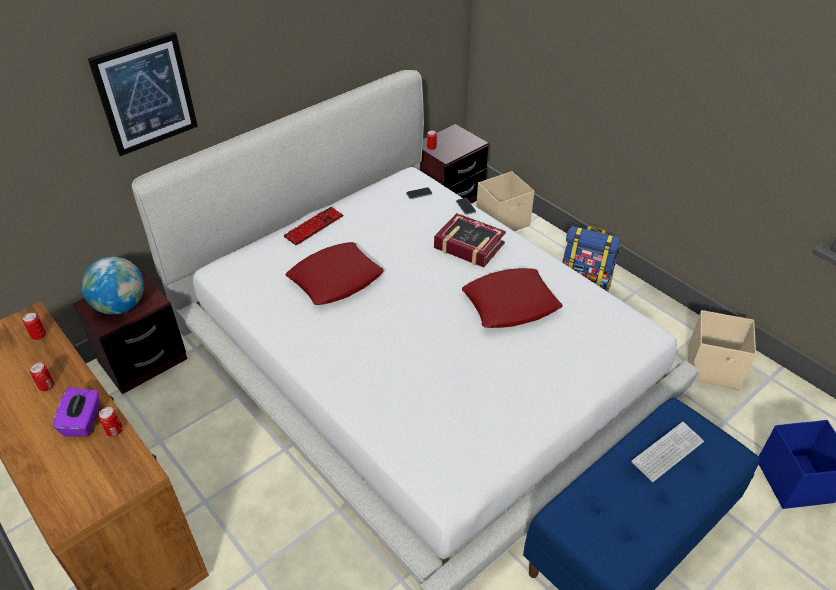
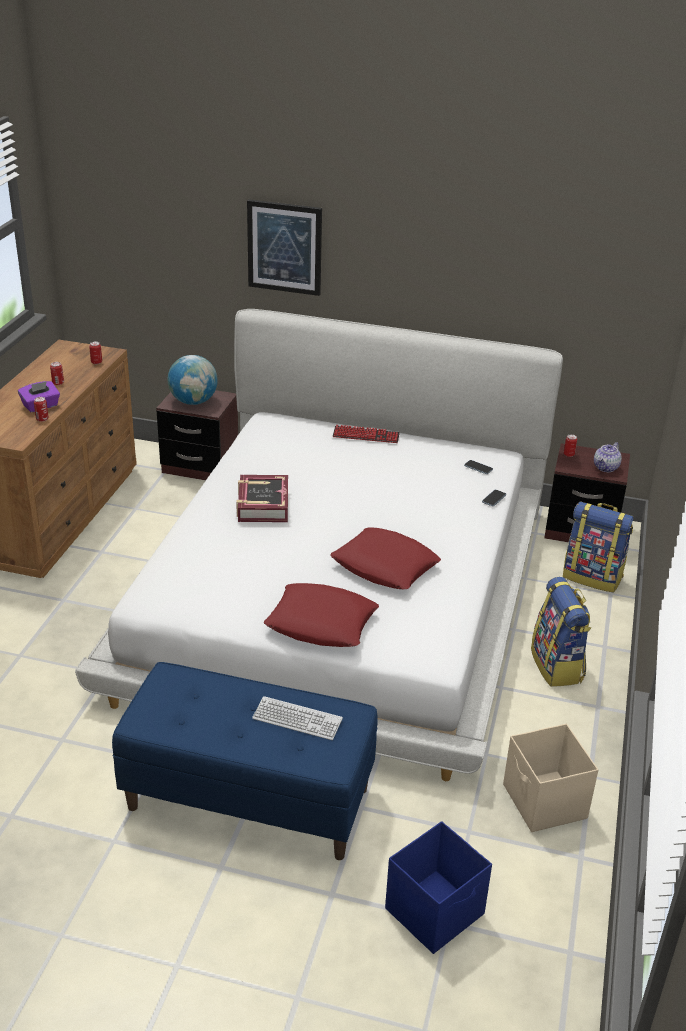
camera: 55 degrees right, 10 degrees down
red pillow [286,242,384,305] -> red pillow moved to [264,583,379,647]
book [434,213,506,267] -> book moved to [236,475,288,522]
beige storage box [476,171,535,231] -> backpack [563,501,633,593]
none -> teapot [594,442,622,472]

